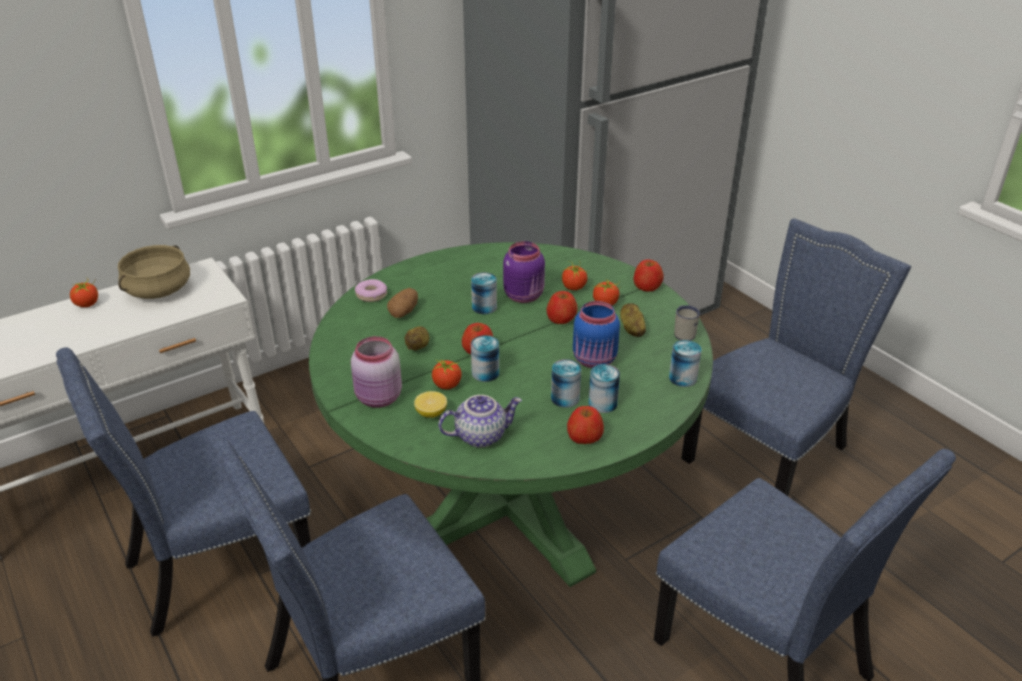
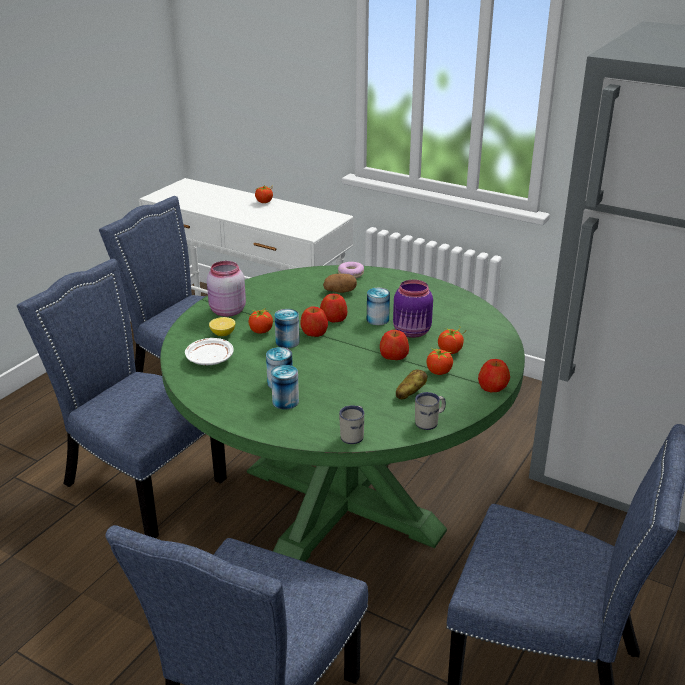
camera: 65 degrees right, 5 degrees down
beige cooking pot [118,245,190,299] -> none
potato [405,326,429,351] -> none
teapot [438,395,522,448] -> white plate [185,338,234,365]
apple [567,406,604,444] -> apple moved to [320,294,347,323]
blue jar [573,301,620,368] -> none
can [669,340,702,387] -> white mug [339,405,364,444]

